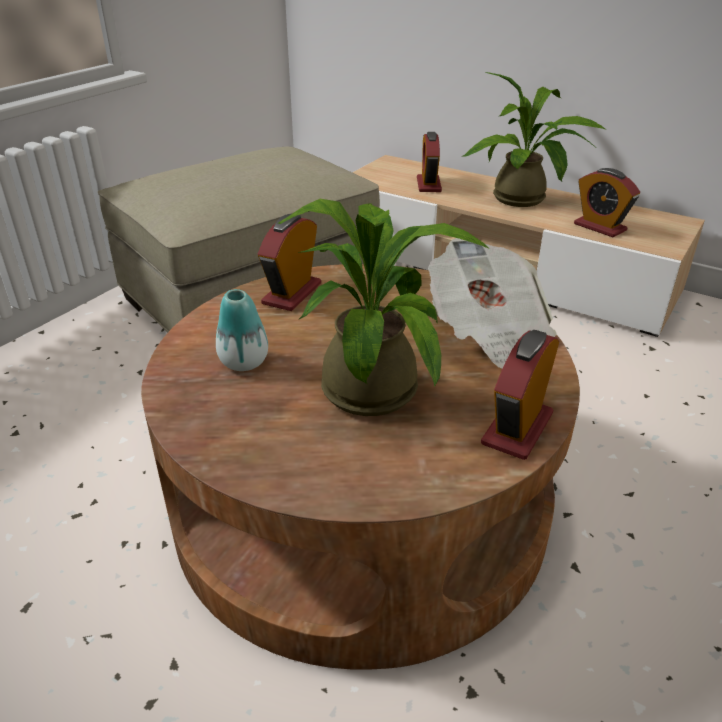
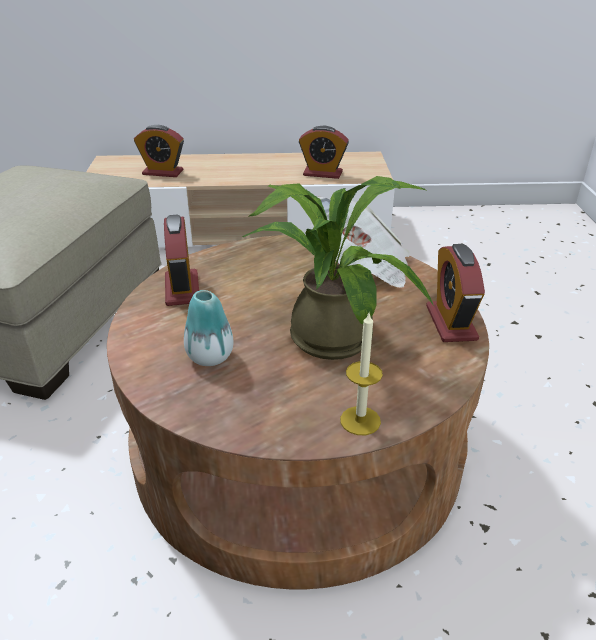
camera: 35 degrees left, 0 degrees up
alarm clock [417,132,442,192] -> alarm clock turned 45 degrees counterclockwise [134,125,184,177]
potted plant [463,72,606,207] -> none
none -> candle [340,311,383,435]

